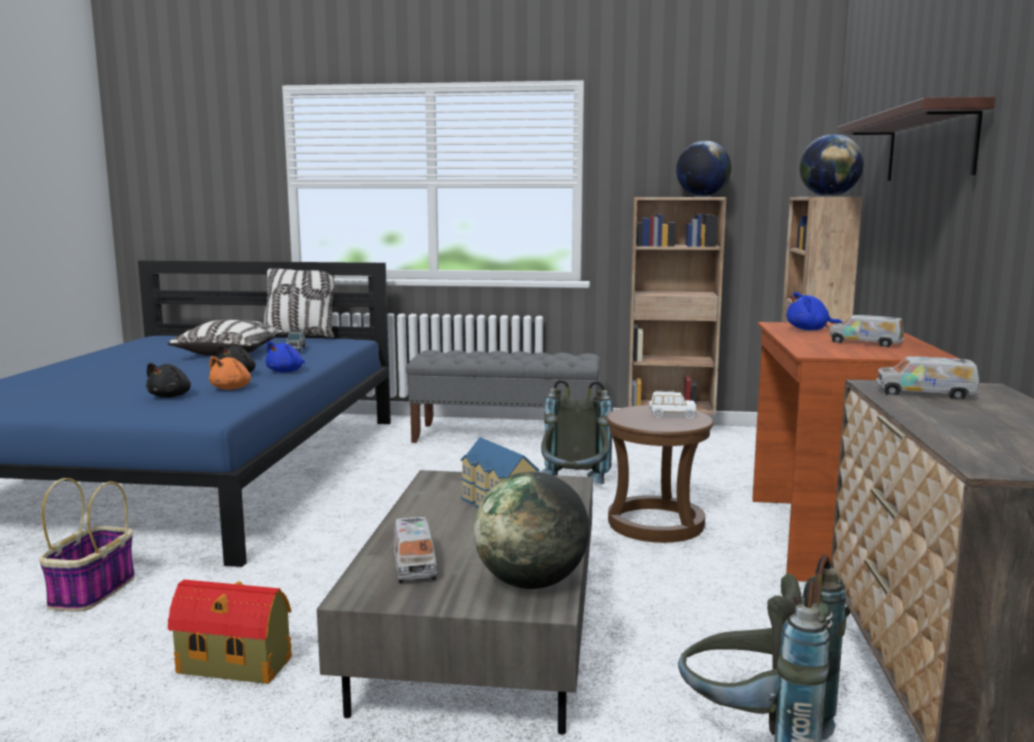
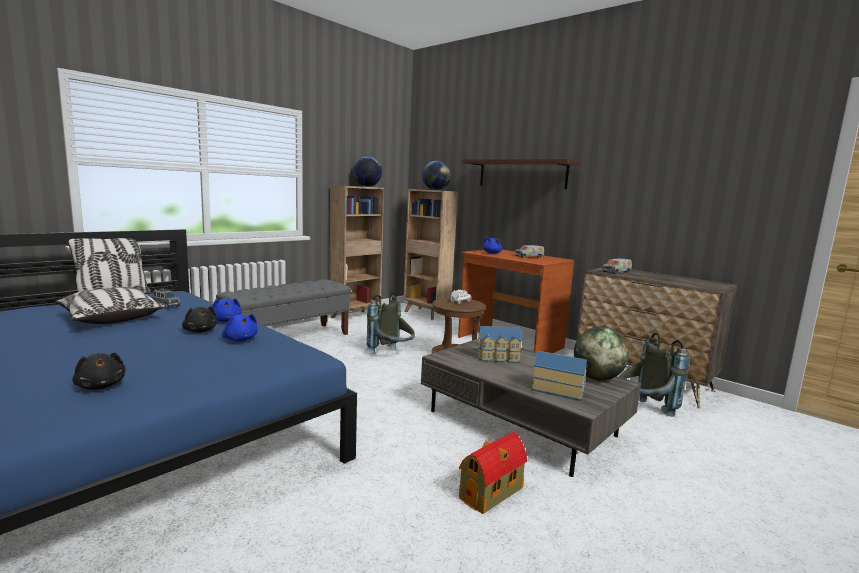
camera: 55 degrees left, 0 degrees up
basket [39,478,135,611] -> none
black plush toy [146,363,191,398] -> black plush toy moved to [72,352,126,390]
orange plush toy [209,356,251,390] -> blue plush toy [222,314,258,342]
toy truck [393,517,437,583] -> toy house [531,351,587,401]

